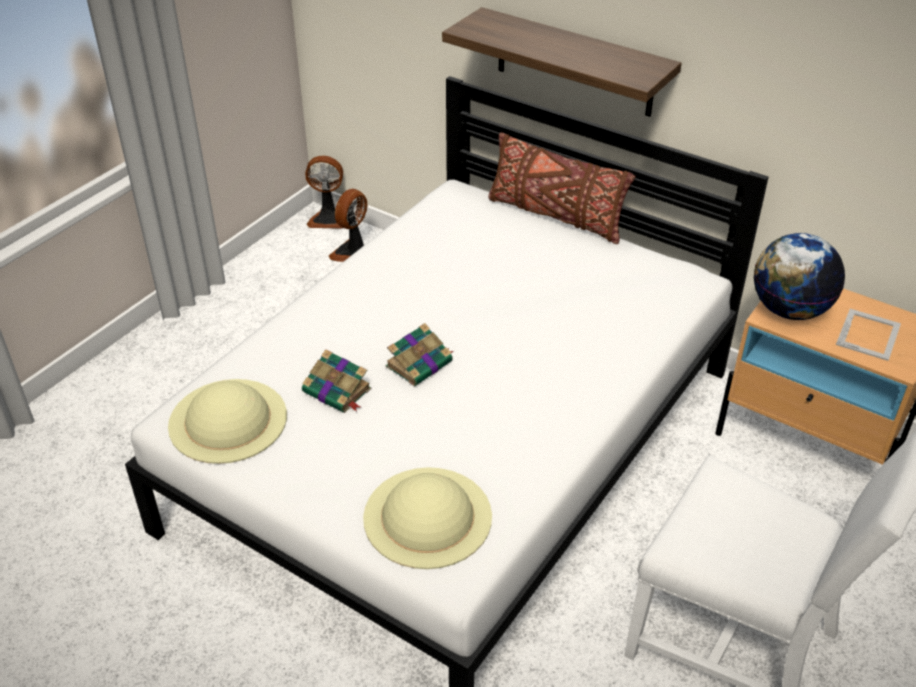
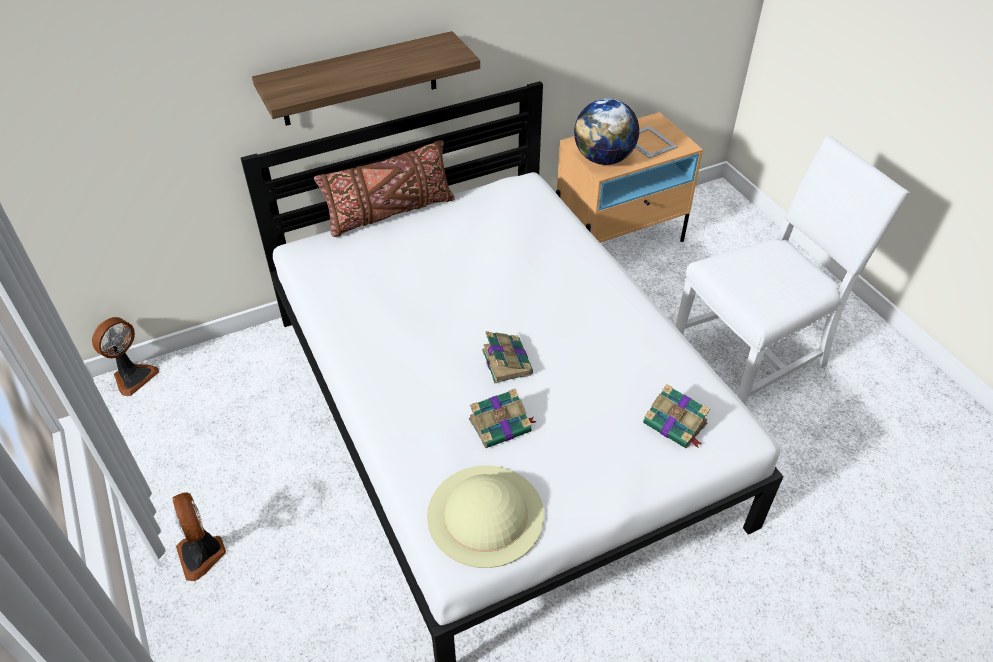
camera: 60 degrees left, 5 degrees up
fan [329,189,368,262] -> fan moved to [172,492,226,581]
beige hat [363,467,492,569] -> book [643,384,710,448]

